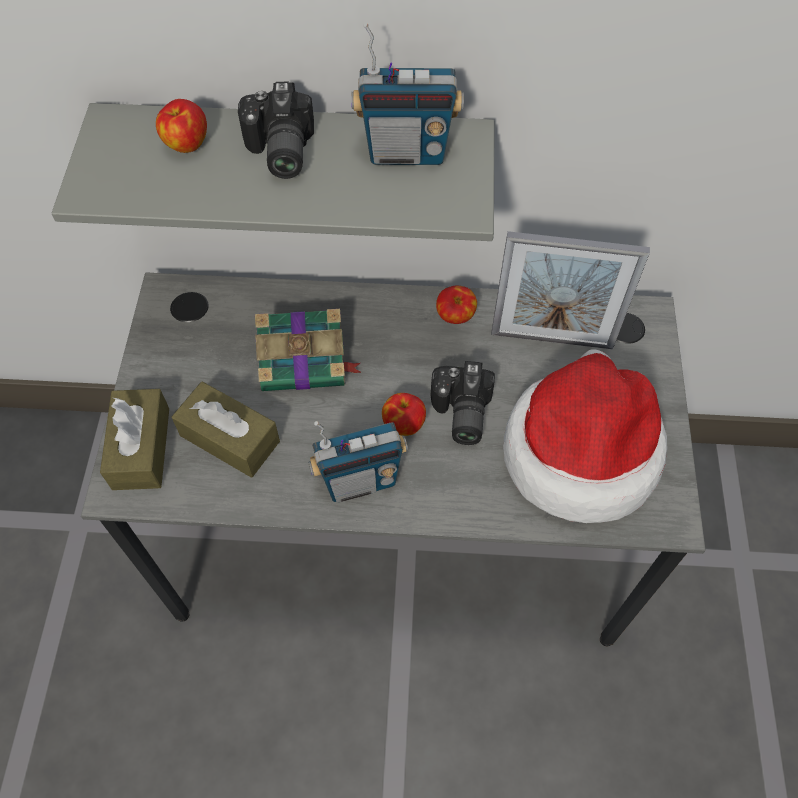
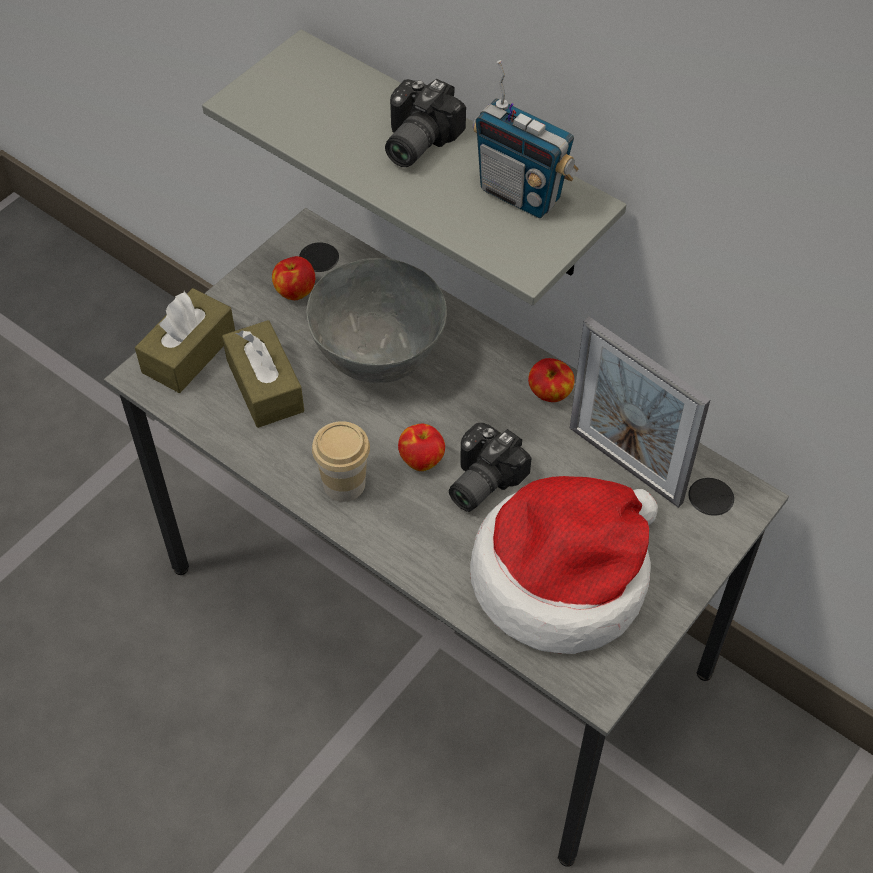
camera: 35 degrees right, 5 degrees down
apple [156,99,207,153] -> apple moved to [272,256,315,300]
book [255,309,361,391] -> grey bowl [306,258,447,383]
radio [308,421,408,503] -> cup [312,421,370,502]

